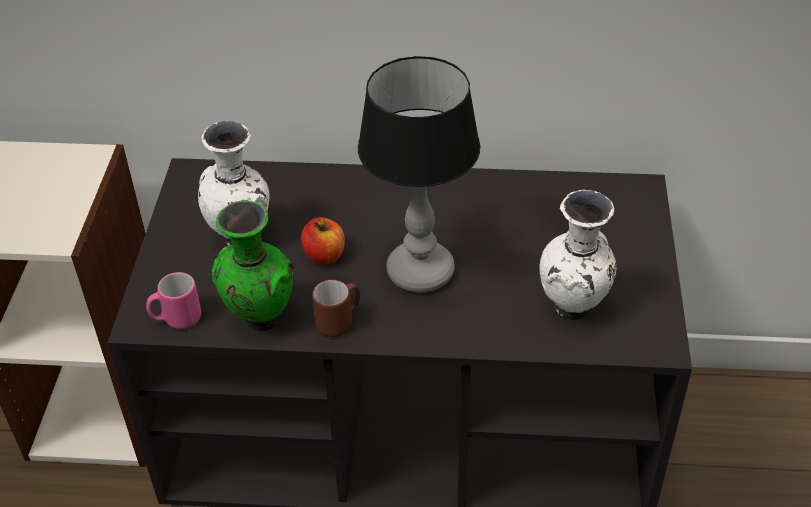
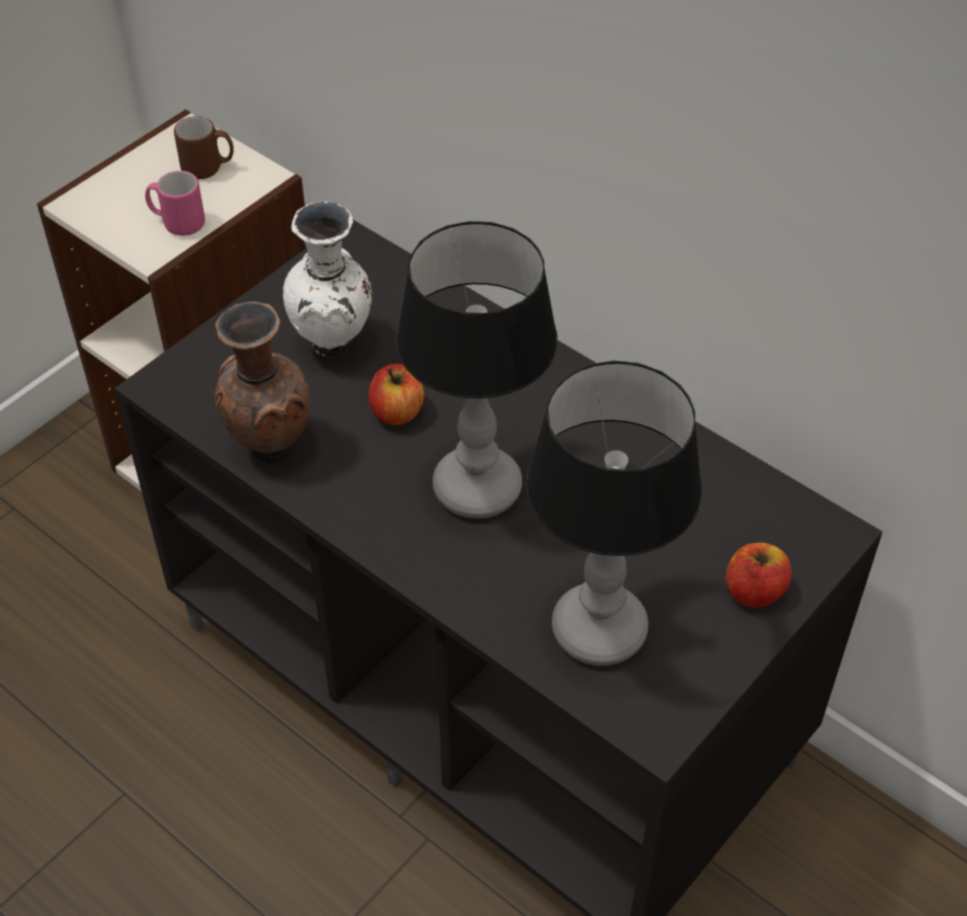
camera: 35 degrees right, 5 degrees up
pink mug [146,272,201,329] -> pink mug moved to [145,171,205,236]
green vase [212,200,294,331] -> brown vase [215,302,310,464]
brown mug [312,280,360,337] -> brown mug moved to [174,116,234,179]
white vase [539,190,616,320] -> table lamp [526,361,702,666]
none -> apple [726,543,792,608]

